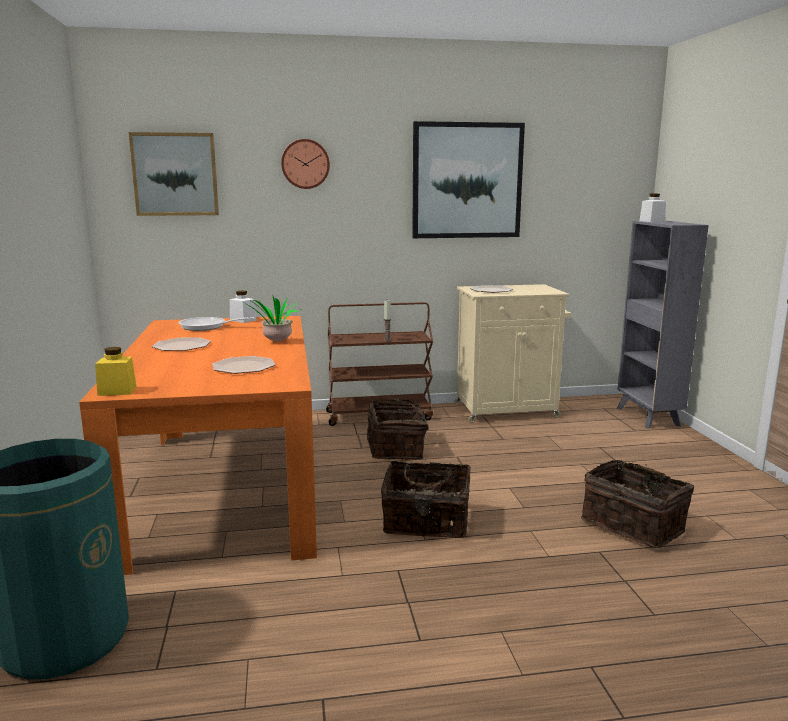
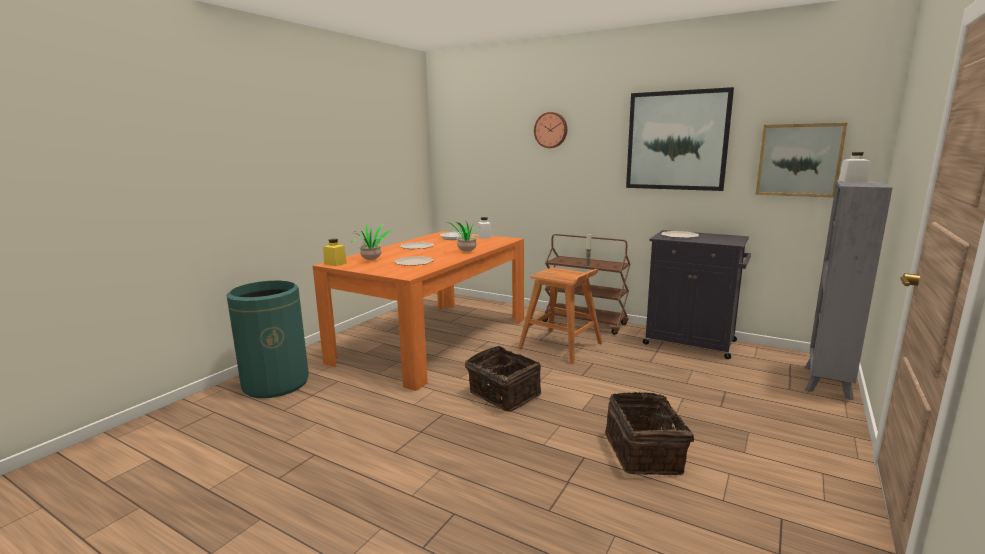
camera: 40 degrees right, 0 degrees up
picture [129,132,219,216] -> picture moved to [756,123,847,198]
basket [367,398,433,460] -> brown stool [518,268,602,364]
beige cabinet [454,284,571,423] -> black cabinet [643,230,751,359]
none -> potted plant [352,224,392,260]

